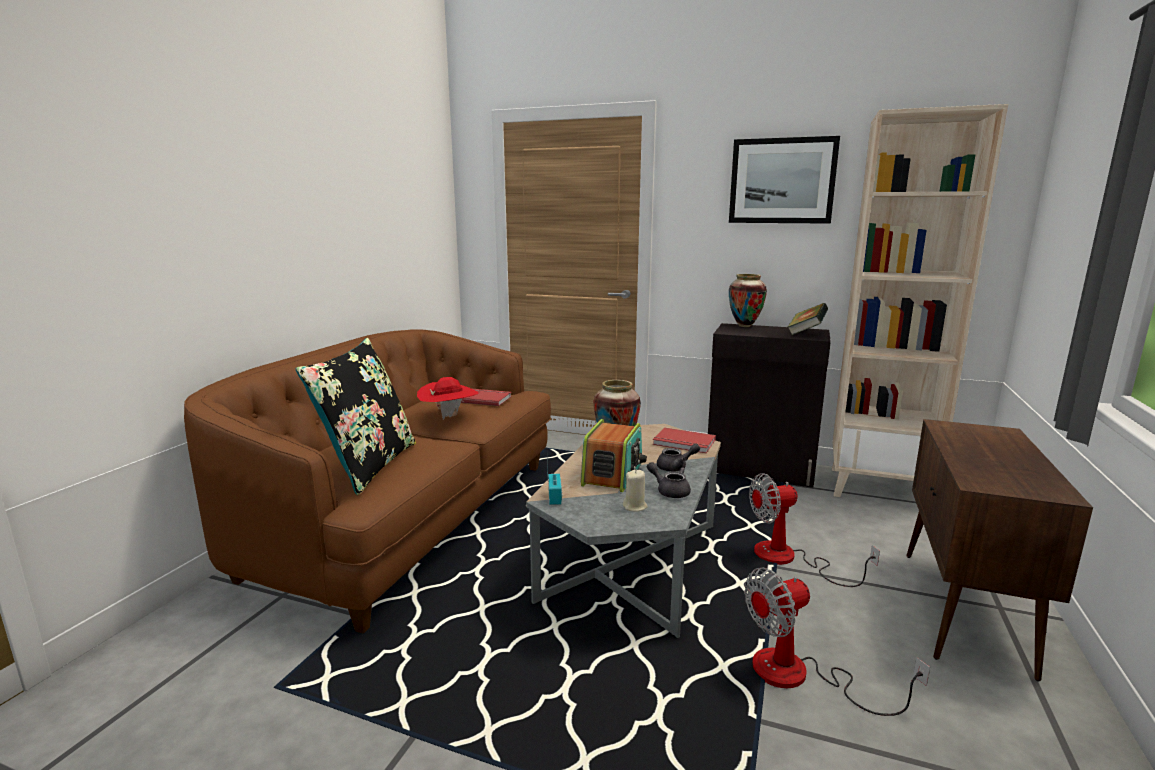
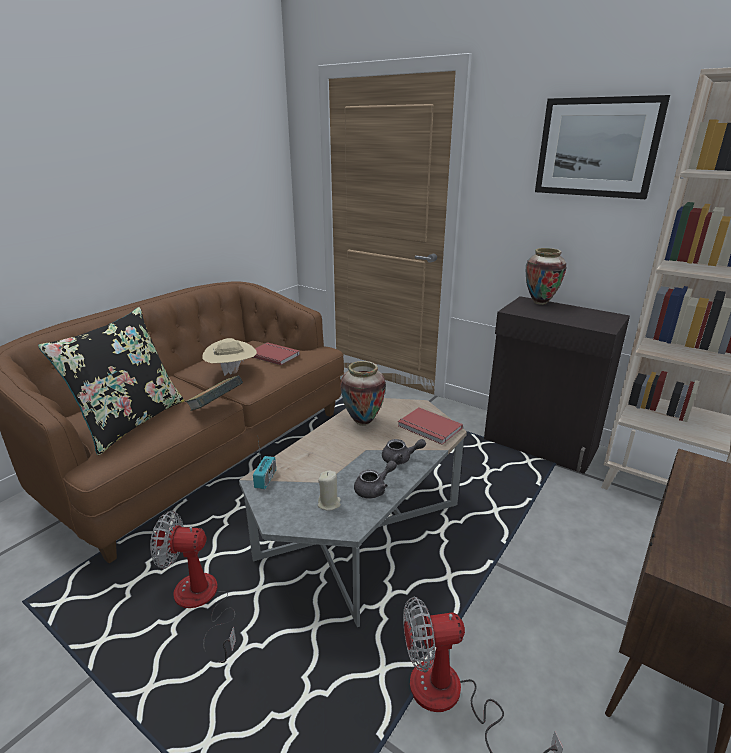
camera: 15 degrees right, 10 degrees up
red hat [417,377,479,420] -> beige hat [202,338,257,376]
radio [581,419,647,492] -> none
grey teapot [647,462,691,498] -> grey teapot turned 90 degrees clockwise [354,460,397,499]
fan [749,473,880,587] -> fan moved to [150,511,236,663]
book [787,303,828,335] -> book moved to [185,375,243,411]

